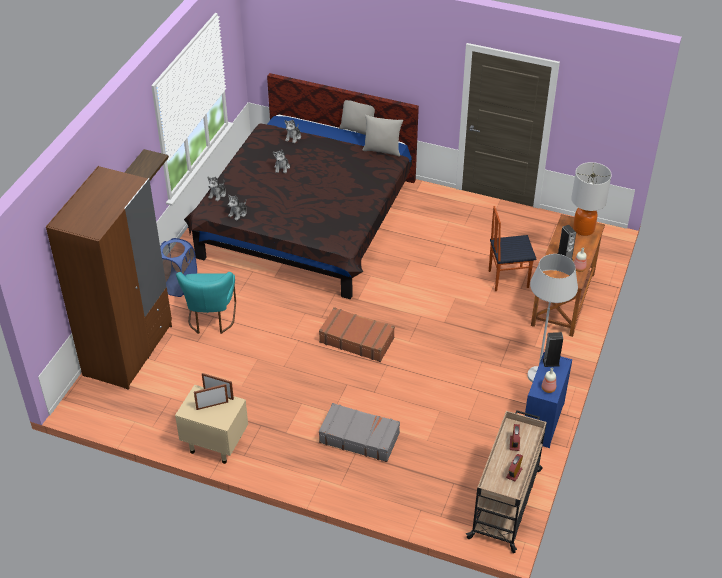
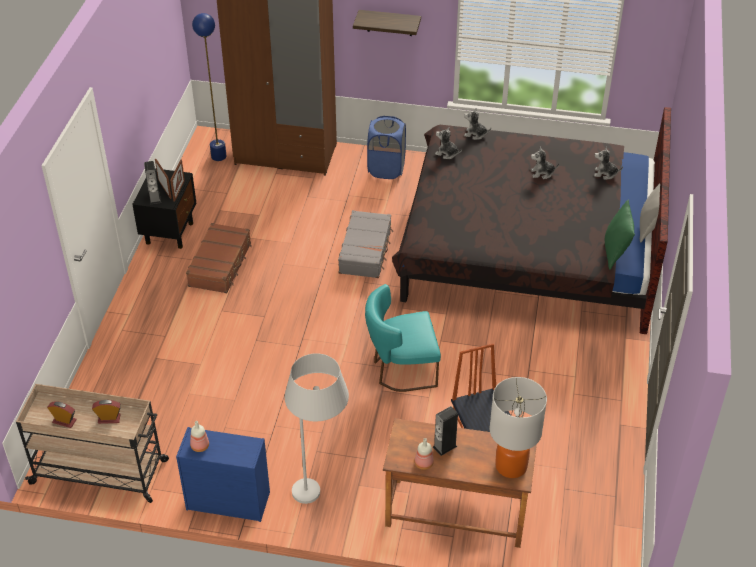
camera: 80 degrees right, 0 degrees up
beige nightstand [175,385,248,464] -> black nightstand [132,169,196,249]
turquoise chair [176,272,236,334] -> turquoise chair moved to [365,284,441,392]
brown suitcase [319,307,395,362] -> brown suitcase moved to [186,223,252,293]
grey suitcase [319,403,400,462] -> grey suitcase moved to [338,210,393,278]
grey pillow [363,115,403,156] -> green pillow [605,199,635,270]
speaker [543,332,563,367] -> speaker moved to [144,161,161,205]
none -> blue floor lamp [192,13,226,161]

